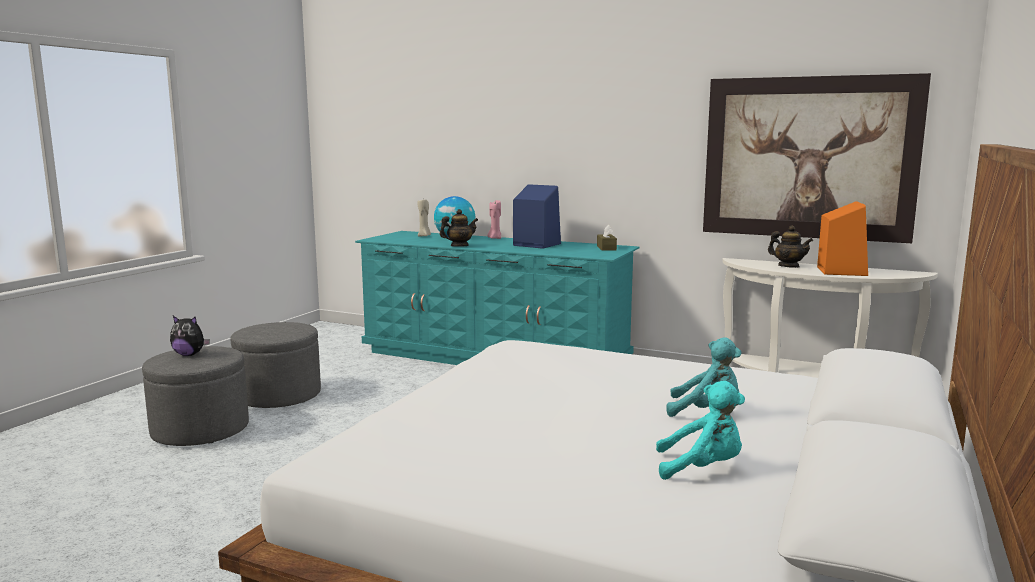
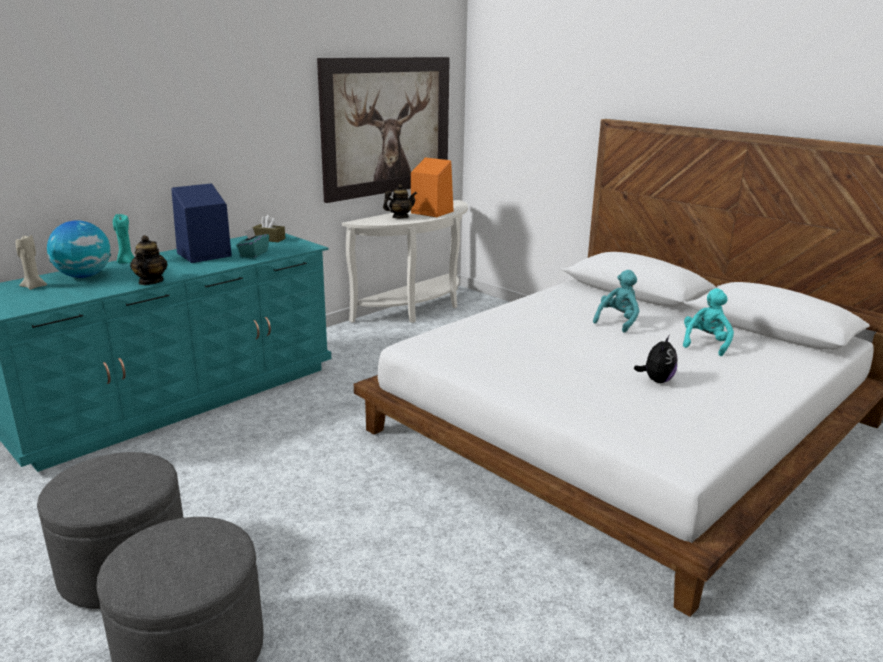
camera: 70 degrees left, 10 degrees up
plush toy [170,316,210,356] -> plush toy moved to [634,336,677,383]
pink candle [488,200,501,239] -> turquoise candle [113,214,134,263]
none -> turquoise tissue box [236,228,269,258]

